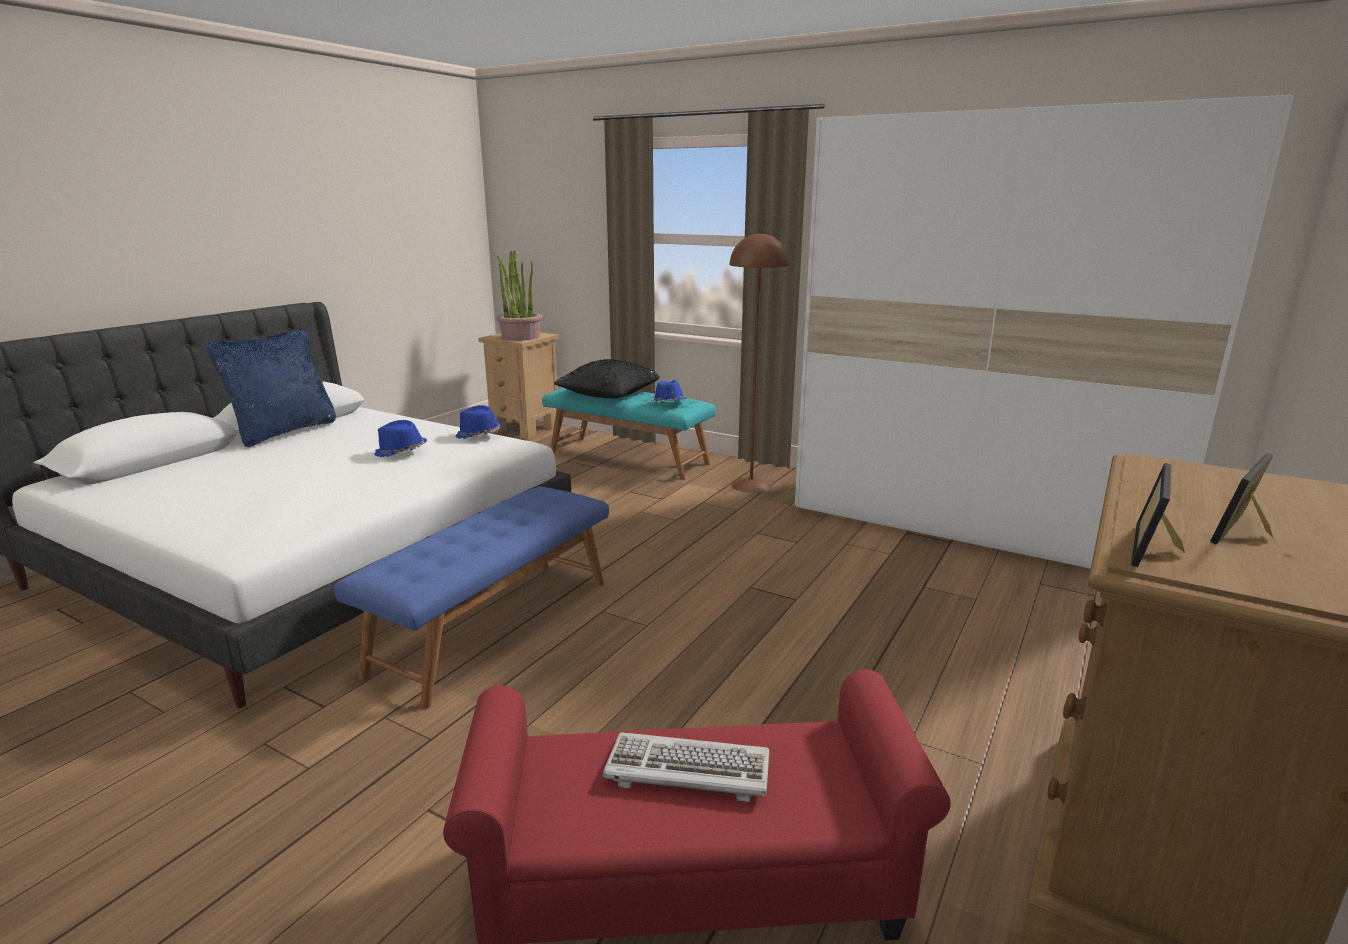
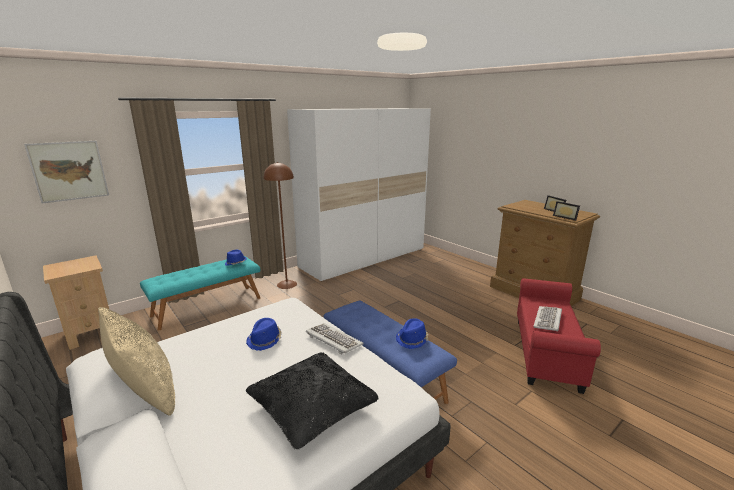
camera: 70 degrees left, 0 degrees up
blue pillow [205,328,336,447] -> beige pillow [98,307,175,415]
blue hat [455,405,503,439] -> blue hat moved to [396,318,428,349]
potted plant [497,250,543,341] -> none
black pillow [554,359,659,398] -> black pillow moved to [246,352,379,450]
none -> picture [24,141,109,204]
none -> keyboard [306,323,364,355]

